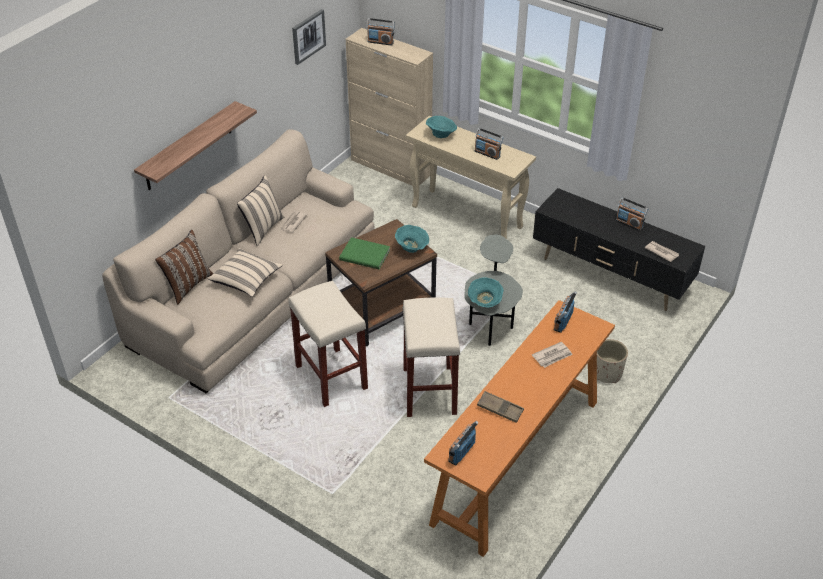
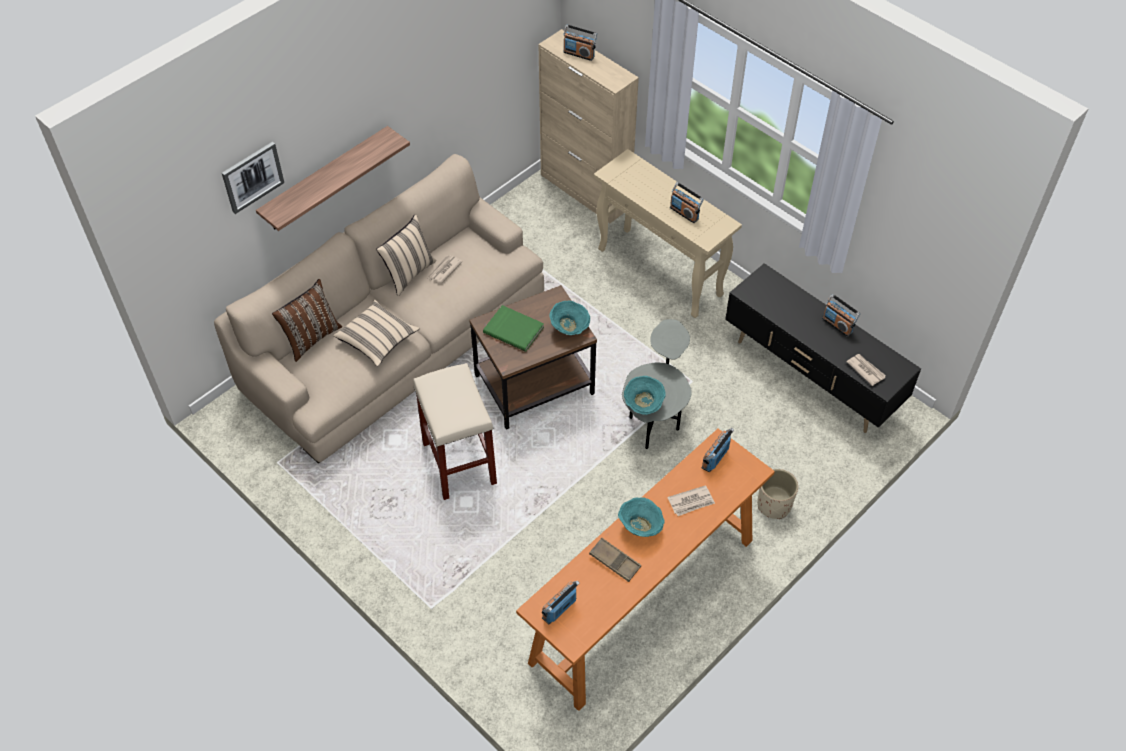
camera: 10 degrees right, 10 degrees up
picture [292,9,326,65] -> picture moved to [222,142,284,214]
beige stool [403,297,460,417] -> none
turquoise bowl [426,116,457,138] -> turquoise bowl moved to [618,497,665,537]

